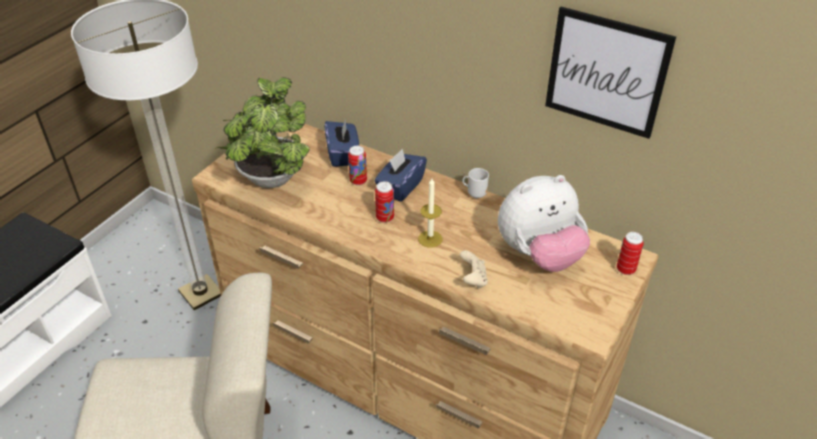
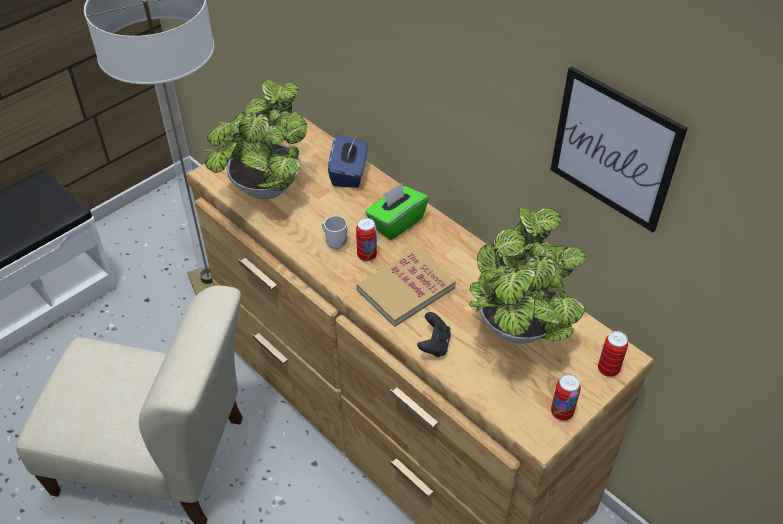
camera: 15 degrees right, 5 degrees up
can [348,146,367,186] -> can moved to [551,374,581,421]
blue tissue box [375,148,427,202] -> green tissue box [365,183,428,240]
candle [418,178,442,248] -> book [357,248,456,327]
beige game controller [460,250,488,288] -> black game controller [417,312,451,357]
mug [462,168,489,198] -> mug moved to [322,216,347,249]
plush toy [498,175,590,272] -> potted plant [469,207,586,344]

